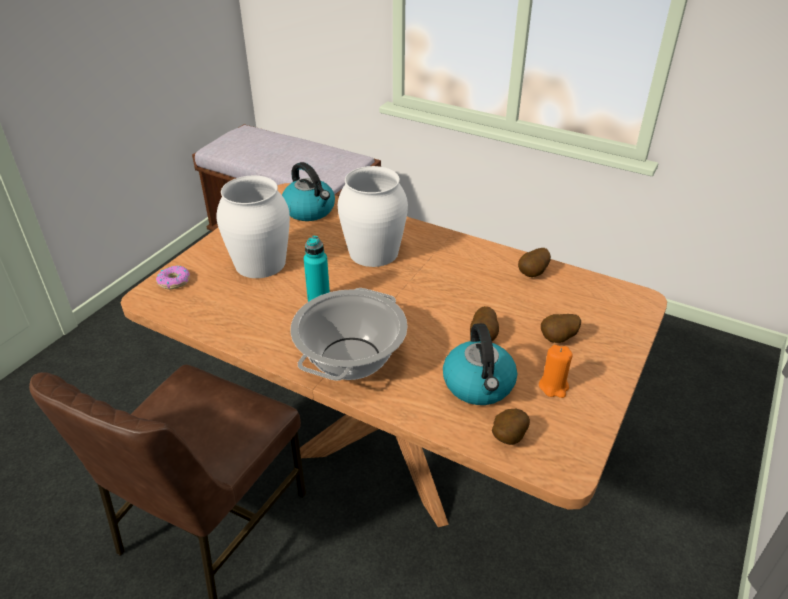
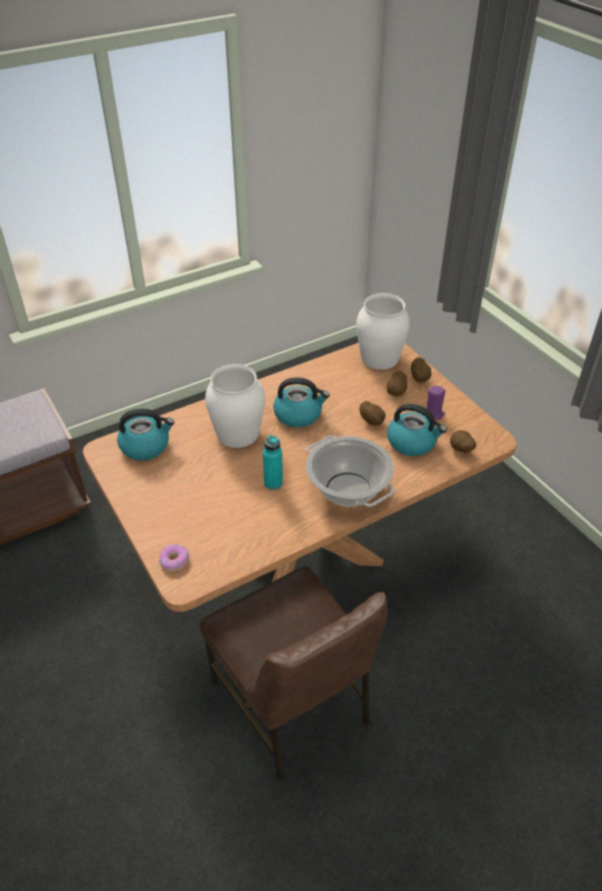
camera: 60 degrees left, 5 degrees up
white vase [217,176,290,278] -> white vase moved to [356,293,410,370]
potato [518,248,551,277] -> potato moved to [411,357,431,382]
orange candle [539,345,573,398] -> purple candle [426,386,445,420]
none -> kettle [273,377,330,428]

